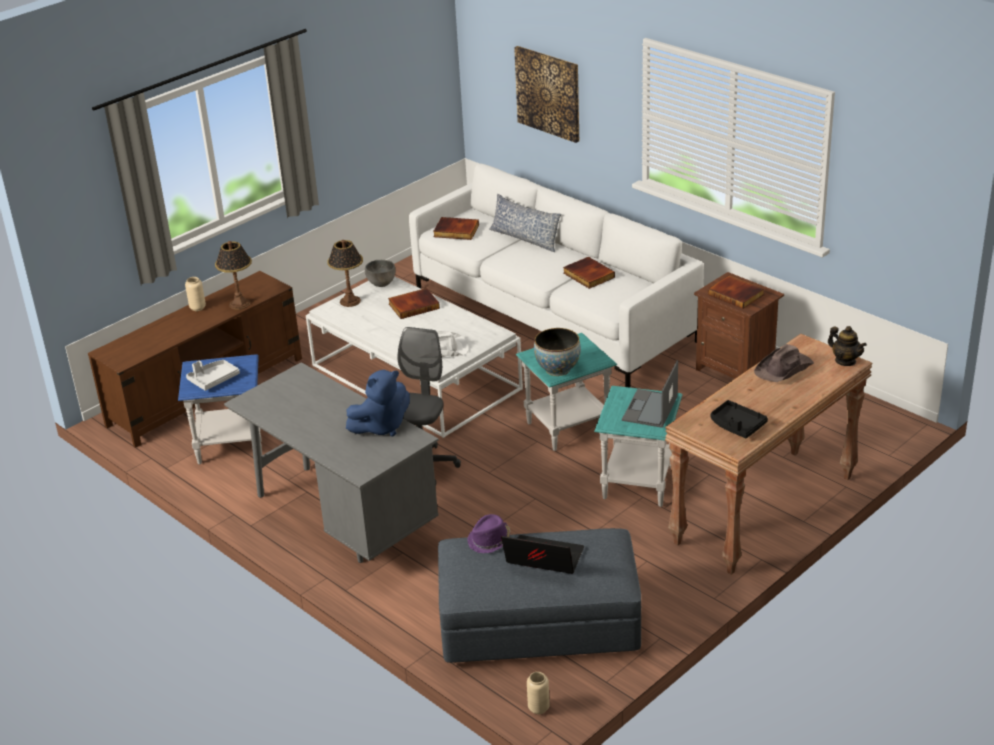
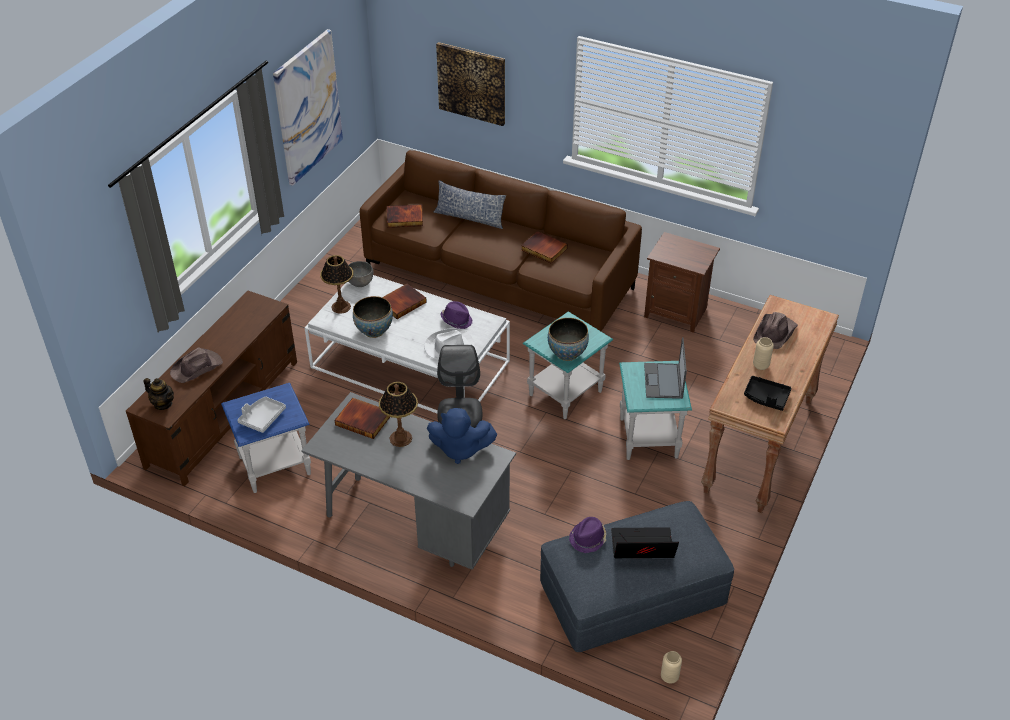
camera: 20 degrees left, 10 degrees up
beige vase [185,277,206,311] -> beige vase moved to [753,337,774,370]
table lamp [215,241,252,310] -> table lamp moved to [379,382,418,447]
blue plush toy [346,370,410,437] -> blue plush toy turned 60 degrees clockwise [427,408,497,464]
white sofa [409,164,704,388] -> brown sofa [360,150,642,331]
book [708,275,764,309] -> book moved to [334,398,390,439]
teapot [828,326,867,366] -> teapot moved to [144,378,174,410]
none -> brown hat [170,348,223,383]
none -> picture [273,29,343,186]
none -> bowl [353,296,393,338]
none -> purple hat [440,301,472,329]

